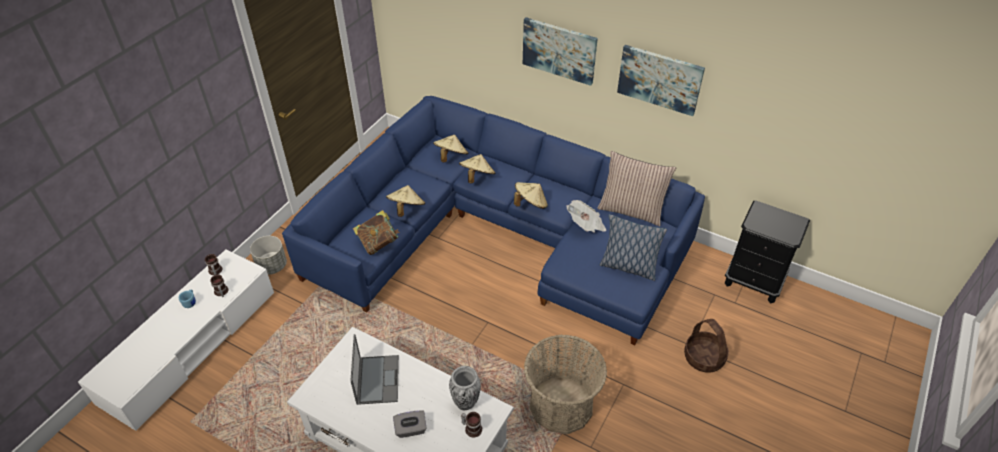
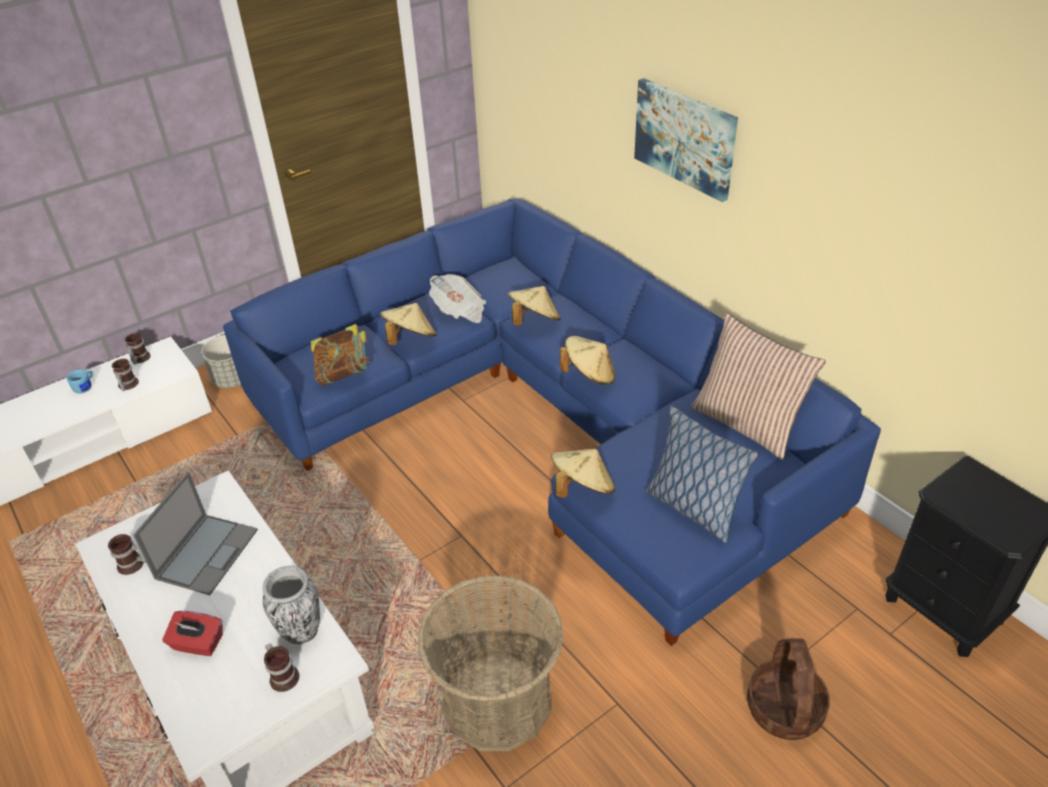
camera: 25 degrees right, 5 degrees down
grey tissue box [393,410,427,438] -> red tissue box [162,611,223,656]
beige hat [433,135,468,162] -> beige hat moved to [551,449,615,498]
newspaper [566,200,606,232] -> newspaper moved to [429,274,486,323]
picture [617,45,705,116] -> none
none -> mug [108,534,146,575]

